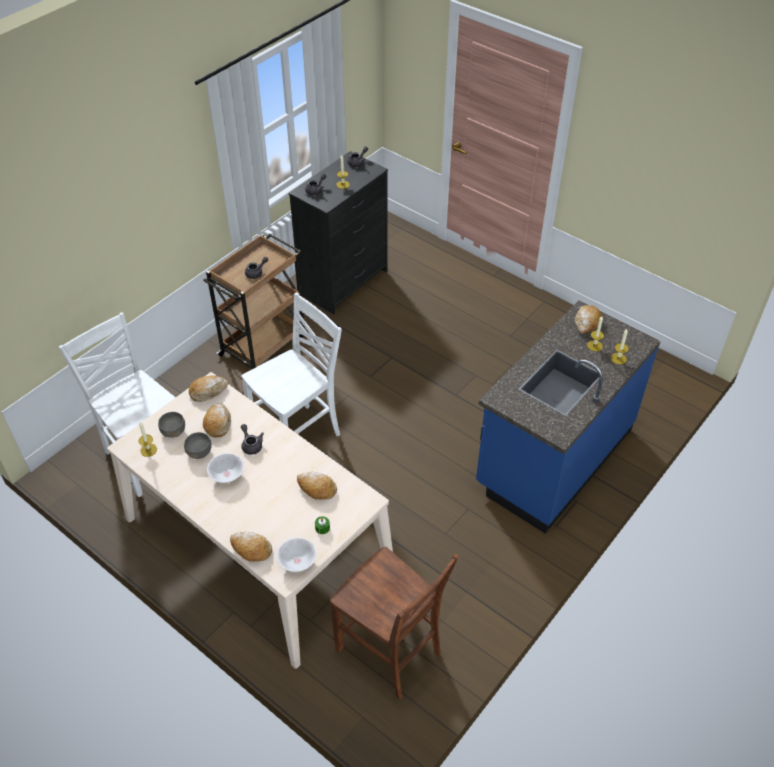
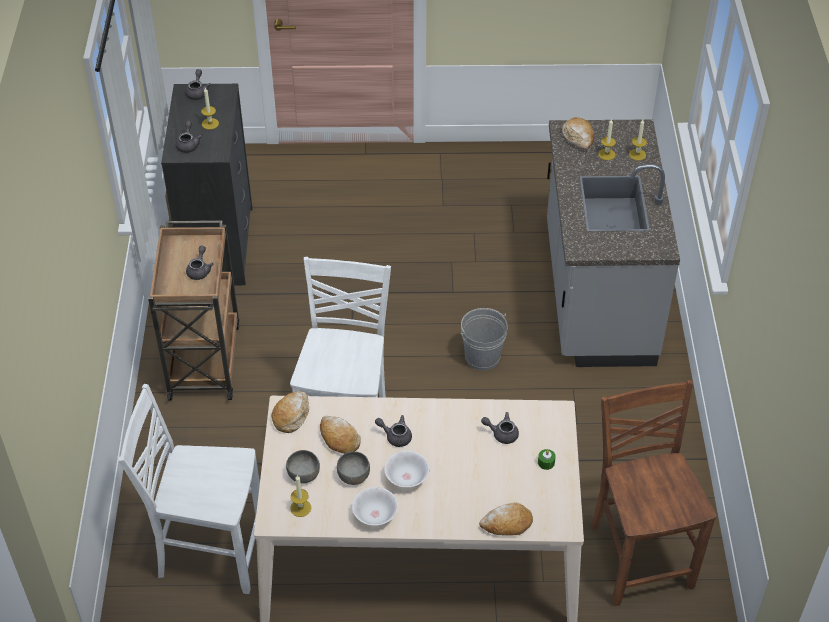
camera: 40 degrees left, 0 degrees up
white bowl [277,537,317,572] -> white bowl moved to [352,487,398,525]
bread [297,472,337,499] -> grey teapot [481,412,519,444]
brown chair [330,547,459,700] -> brown chair turned 105 degrees counterclockwise [591,380,717,606]
blue counter [476,300,661,533] -> grey counter [547,119,680,367]
none -> grey bucket [460,308,508,370]

